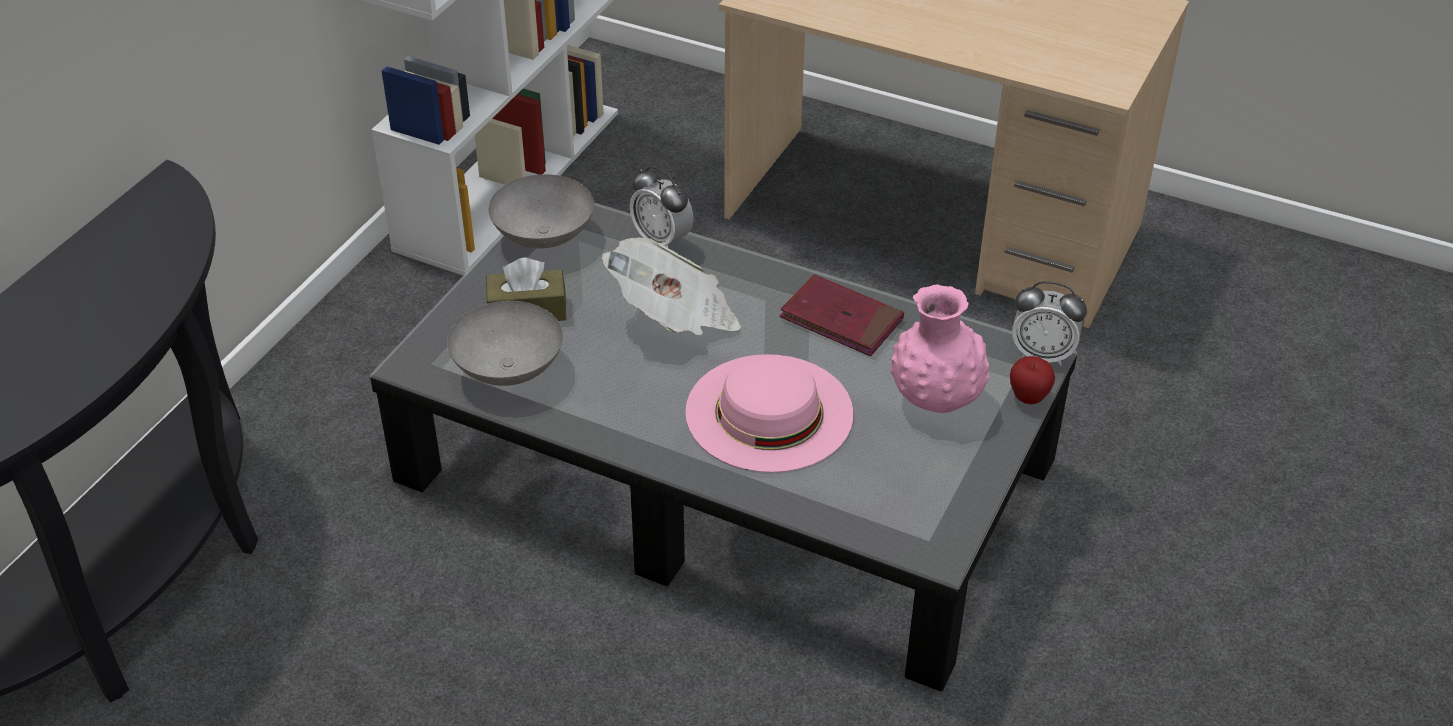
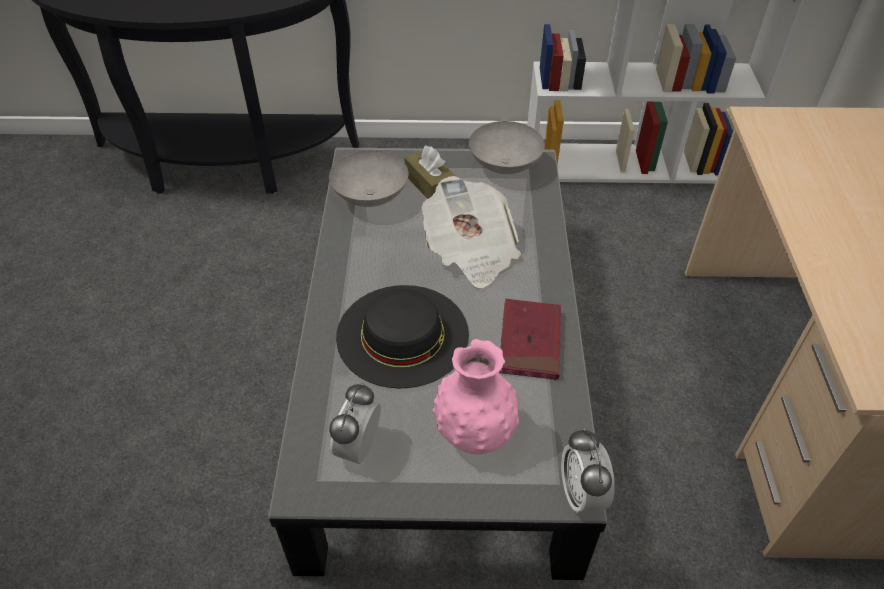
camera: 65 degrees right, 5 degrees up
alarm clock [630,166,694,248] -> alarm clock moved to [329,383,381,464]
pink hat [685,354,853,473] -> black hat [336,285,469,388]
apple [1010,356,1055,404] -> none

